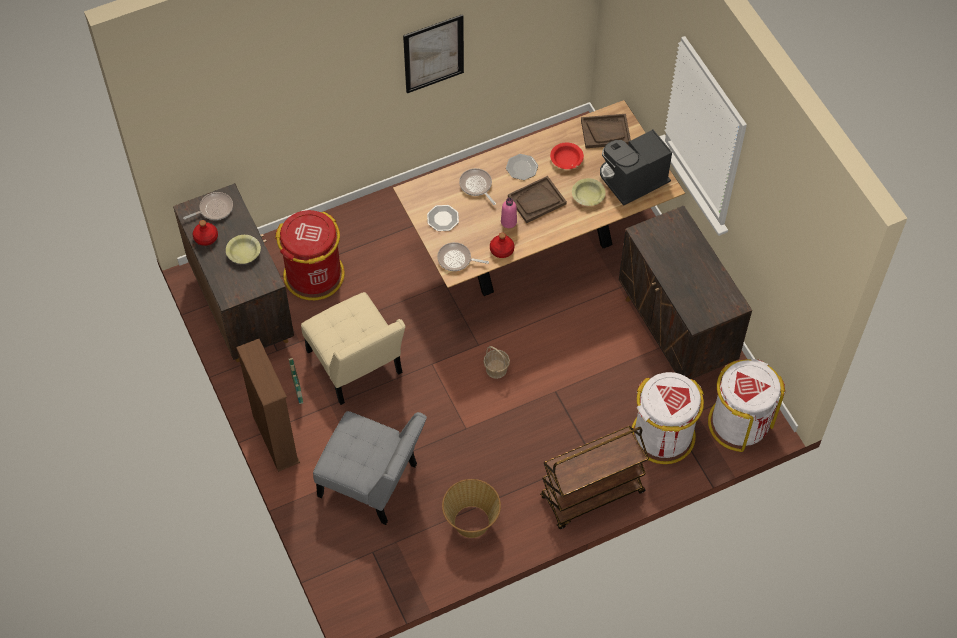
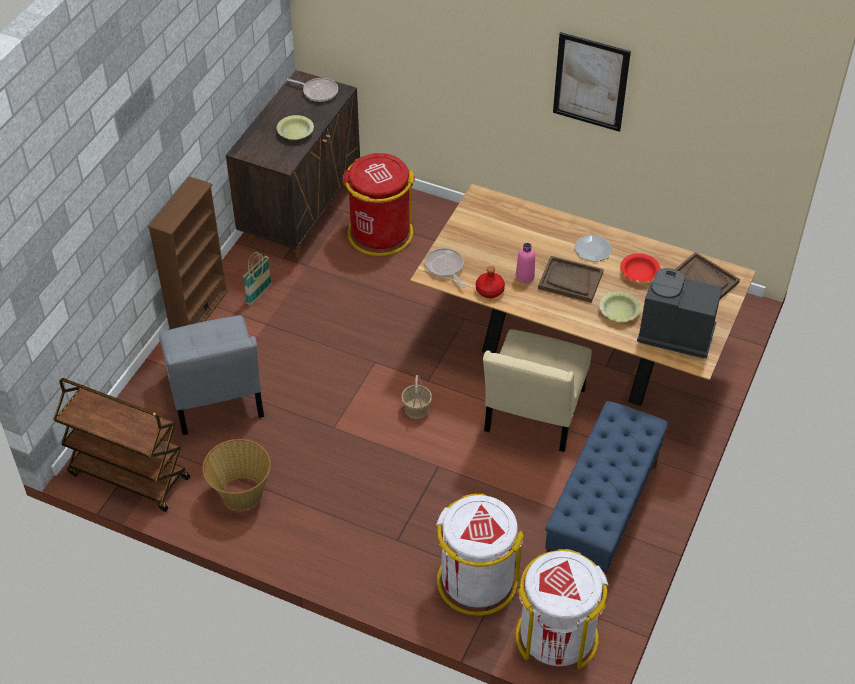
camera: 50 degrees right, 10 degrees down
red bottle [193,220,218,246] -> none
beige chair [301,292,405,405] -> beige chair moved to [483,329,592,452]
plate [427,205,459,231] -> none
frying pan [459,168,496,205] -> none
brown cart [540,426,649,529] -> brown cart moved to [53,378,190,512]
brown cabinet [619,206,752,379] -> blue bench [545,401,668,591]

